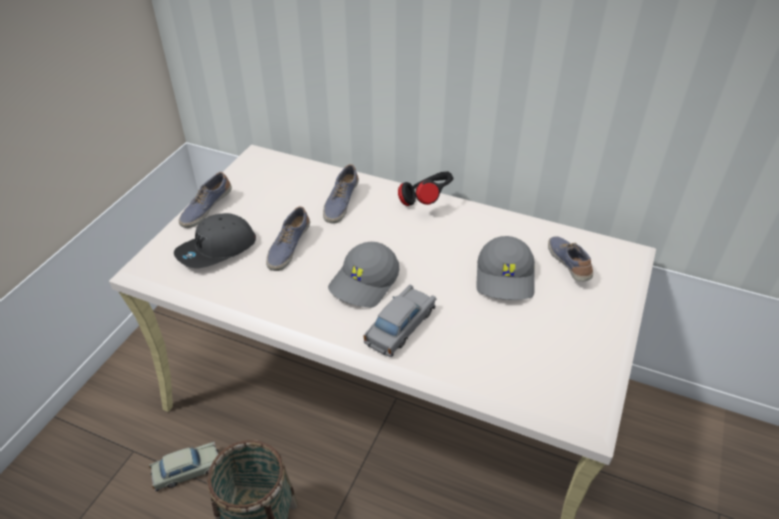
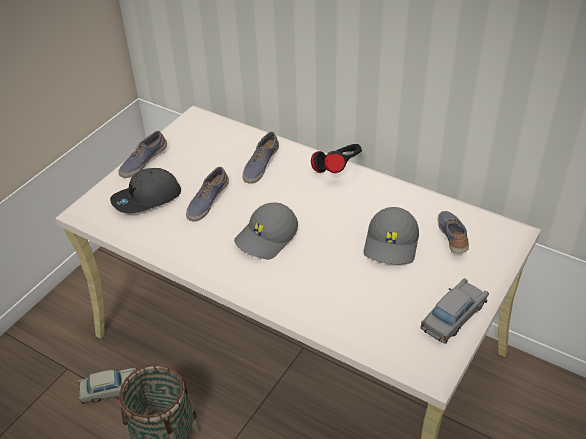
camera: 10 degrees right, 0 degrees up
grey toy car [363,285,436,357] -> grey toy car moved to [420,278,489,344]

